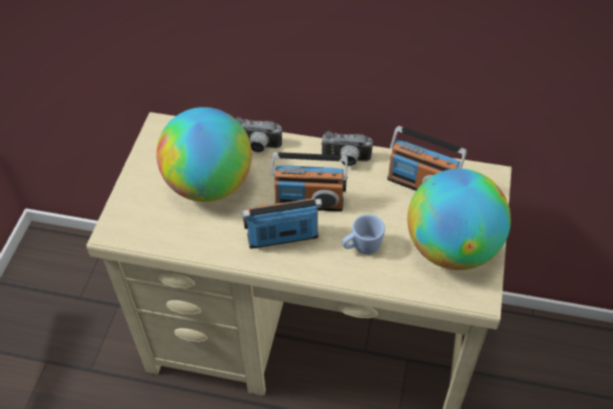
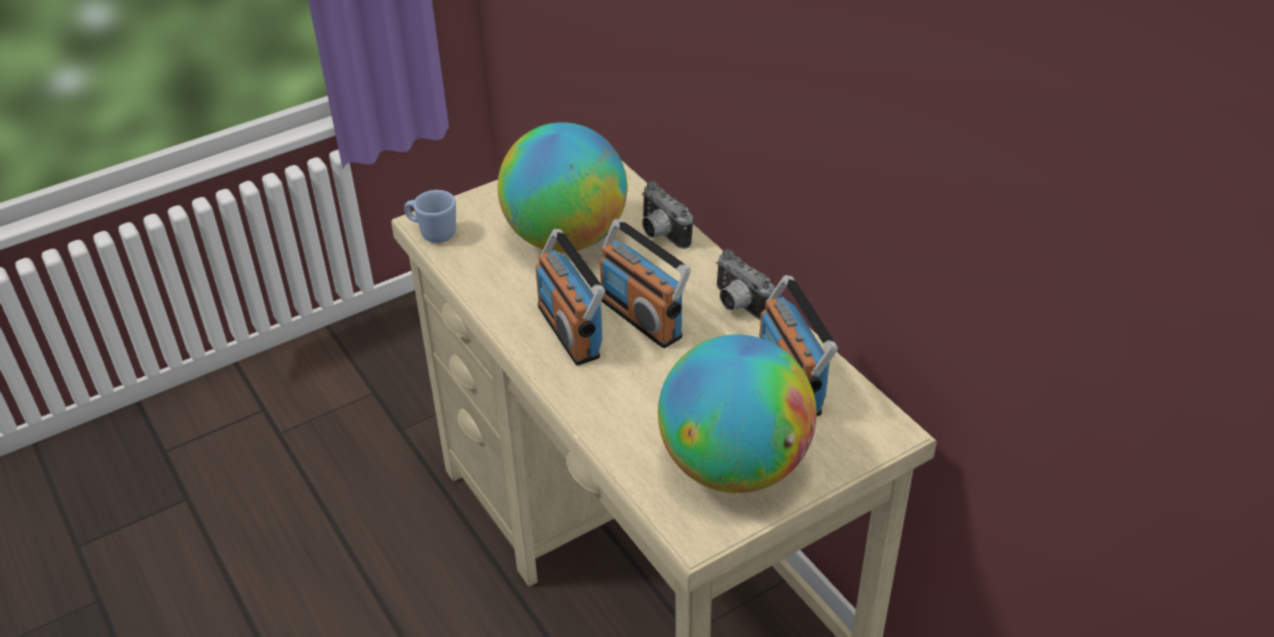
camera: 45 degrees right, 10 degrees down
radio [242,198,322,249] -> radio turned 150 degrees counterclockwise [535,229,605,365]
blue mug [342,214,385,255] -> blue mug moved to [404,190,456,243]

